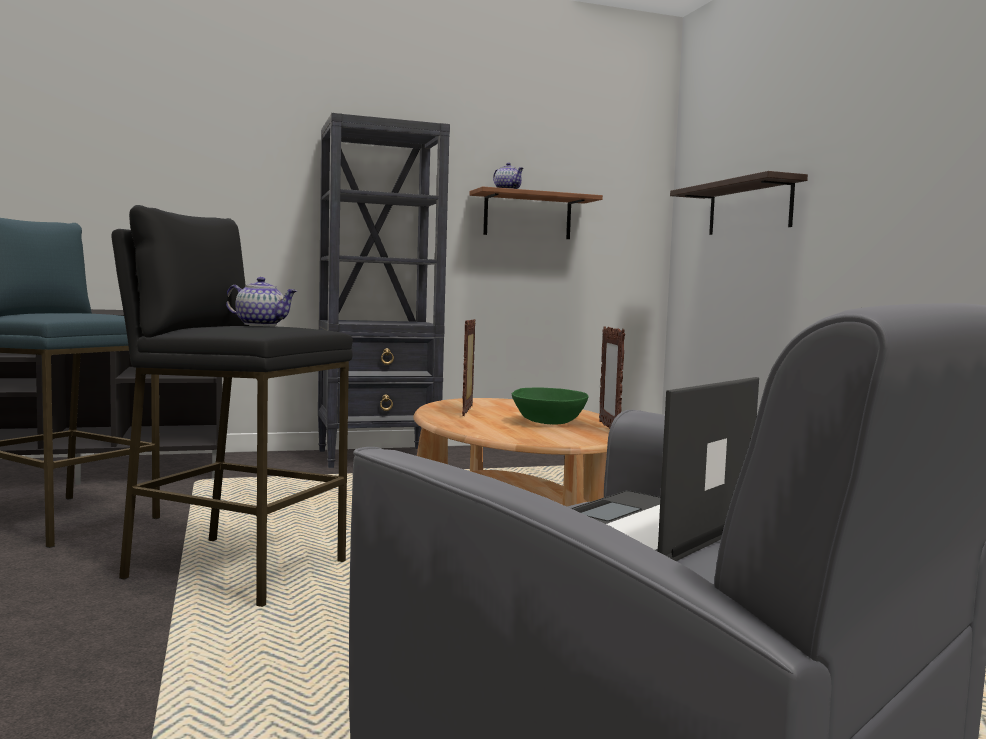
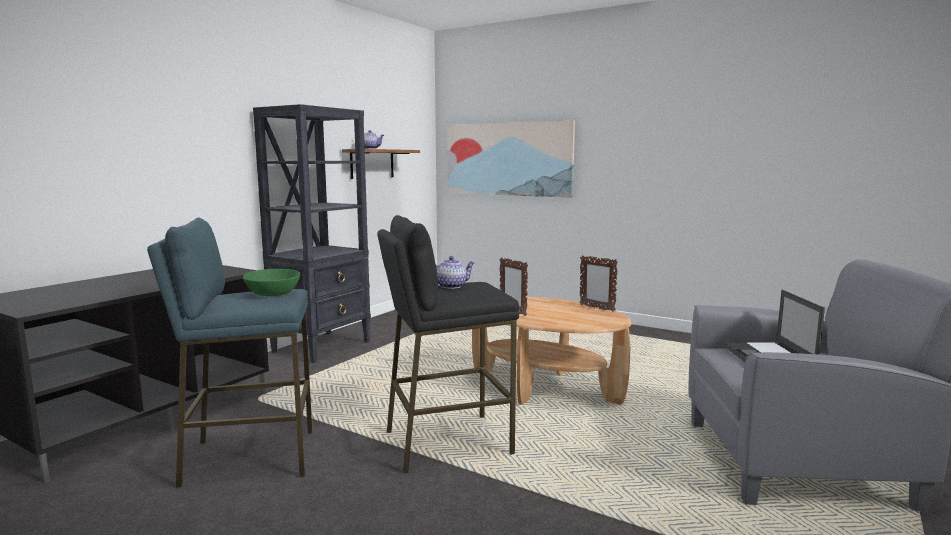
camera: 40 degrees left, 5 degrees up
green bowl [512,387,588,424] -> green bowl moved to [243,269,300,296]
shelf [670,171,808,235] -> picture [447,120,575,198]

